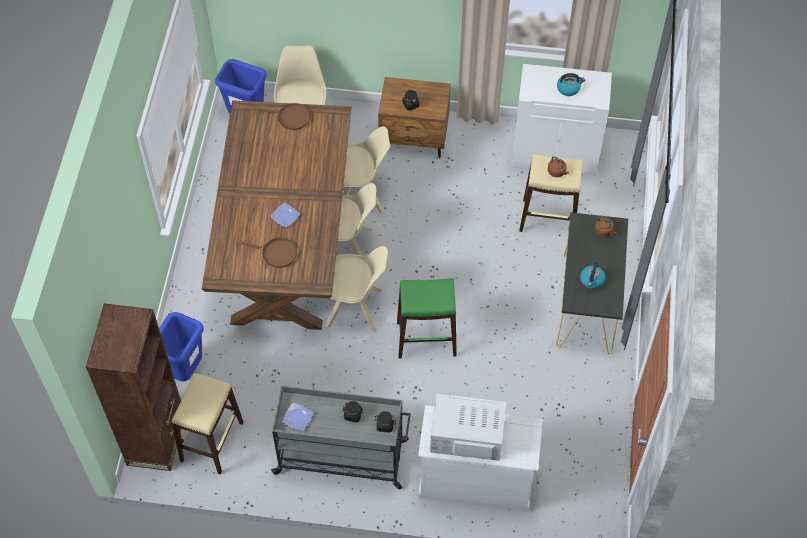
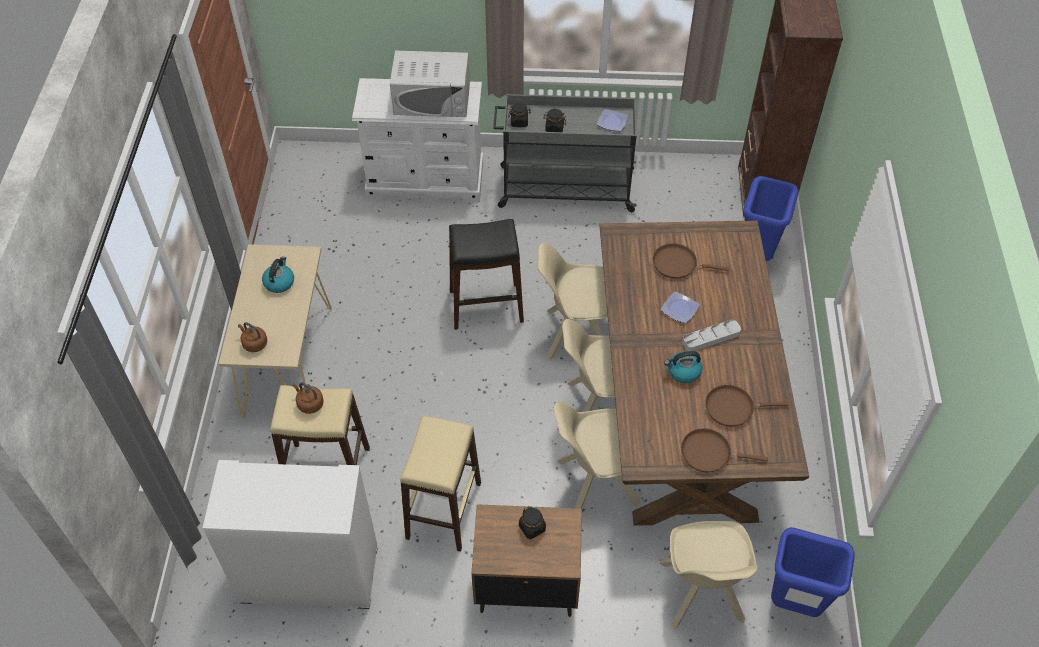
camera: 175 degrees right, 5 degrees down
beige stool [171,373,243,475] -> beige stool moved to [400,416,481,552]
green stool [397,278,457,359] -> black stool [449,219,524,330]
black console table [556,212,628,354] -> beige console table [219,244,332,418]
kettle [557,73,585,96] -> kettle moved to [664,351,703,383]
none -> grey tray [682,320,741,351]
none -> brown frying pan [705,385,789,427]

